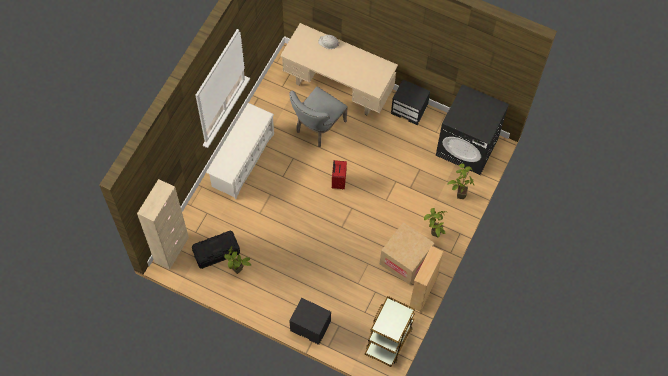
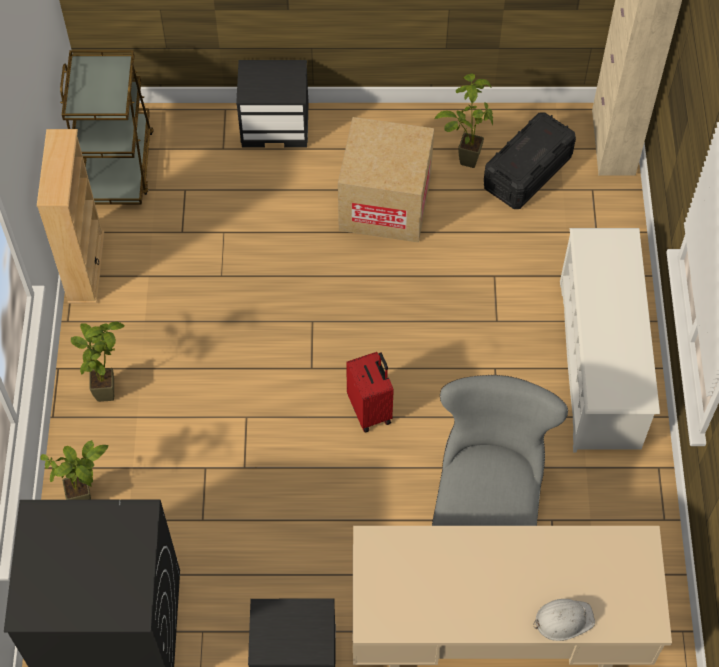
camera: 155 degrees right, 5 degrees down
cardboard box [380,222,434,285] -> cardboard box moved to [338,117,434,242]

